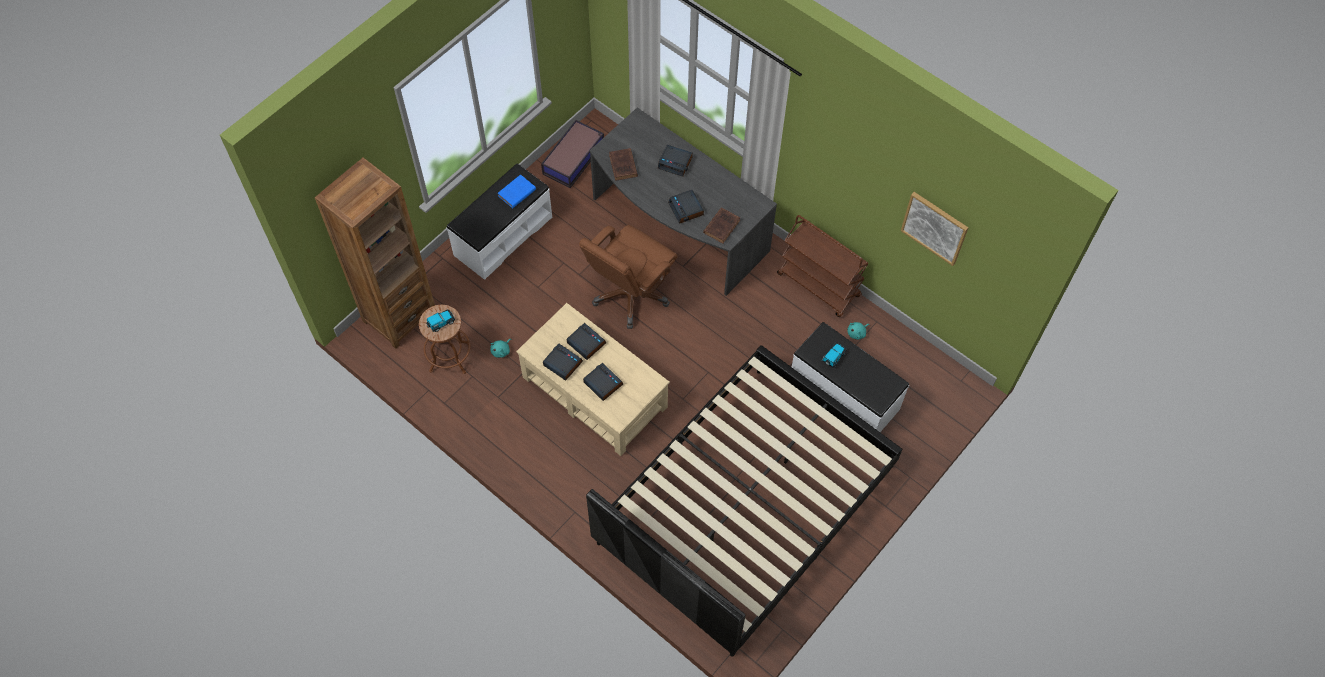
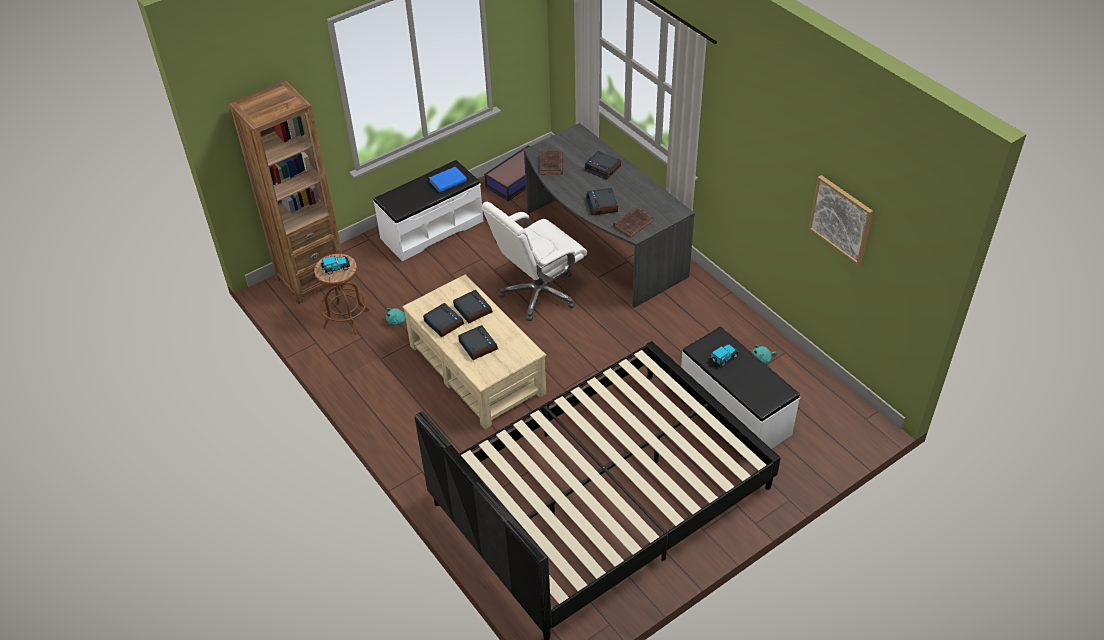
camera: 15 degrees right, 15 degrees down
brown office chair [579,225,677,329] -> white office chair [482,202,587,321]
brown cart [777,215,869,317] -> none

